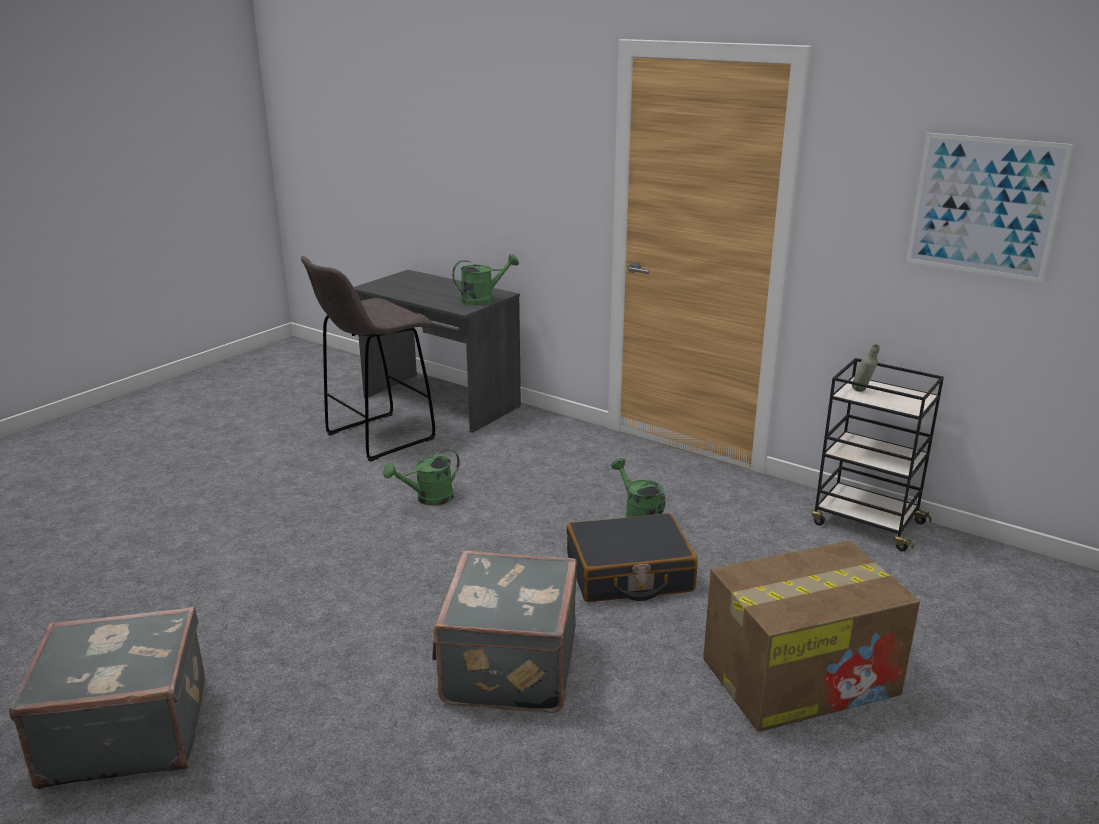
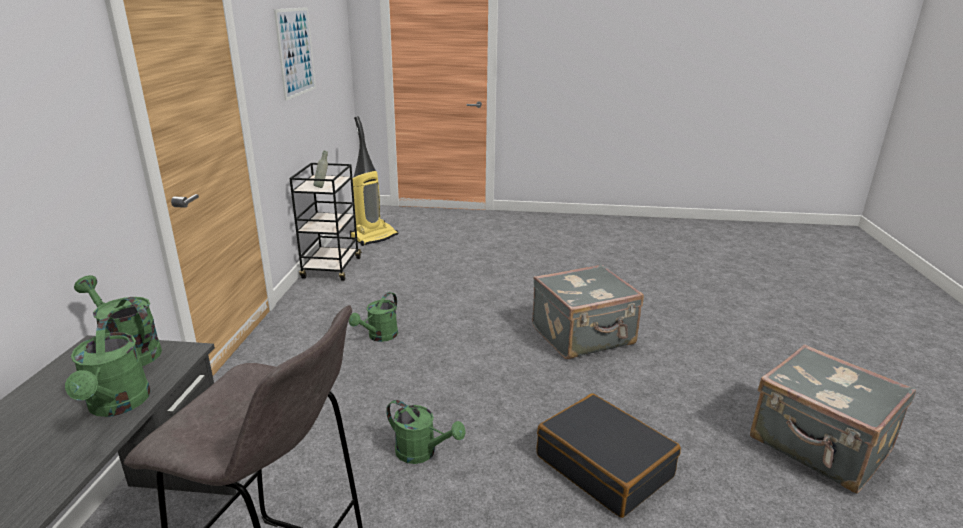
camera: 120 degrees left, 0 degrees up
black suitcase [566,513,698,602] -> black suitcase moved to [536,393,681,518]
cardboard box [703,541,920,732] -> none
none -> green watering can [65,317,151,417]
none -> vacuum cleaner [350,116,398,246]

